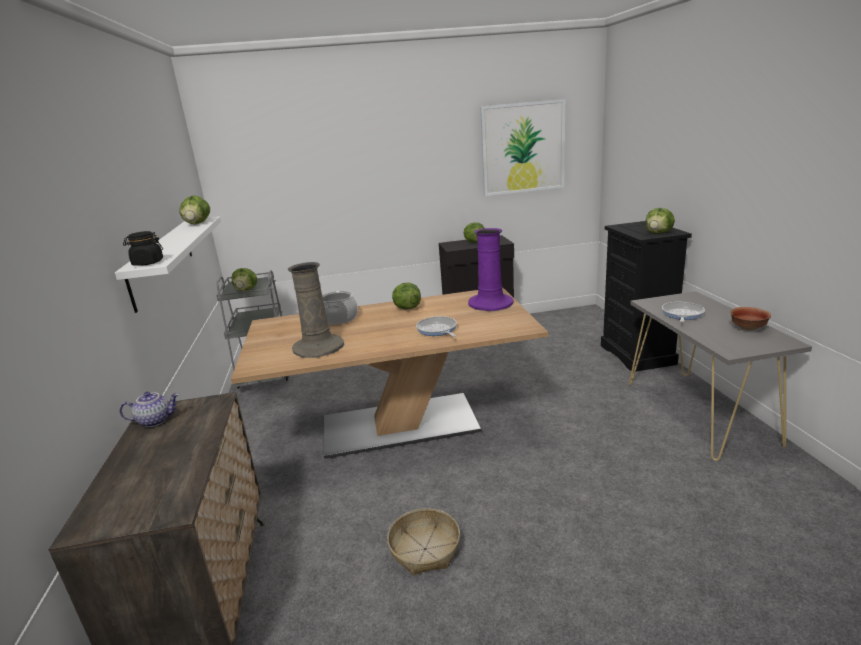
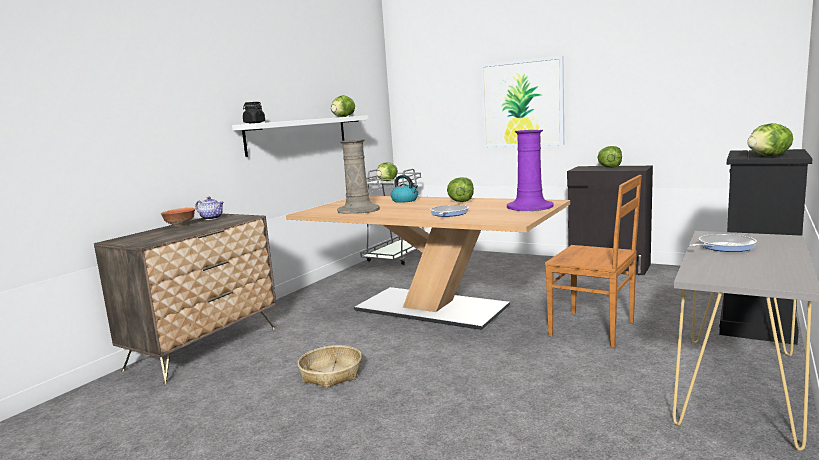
camera: 40 degrees right, 10 degrees down
cooking pot [322,291,358,325] -> kettle [391,175,418,203]
picture [480,99,565,196] -> picture moved to [480,56,564,147]
bowl [730,307,771,331] -> bowl moved to [161,208,195,227]
none -> brown chair [545,175,642,348]

